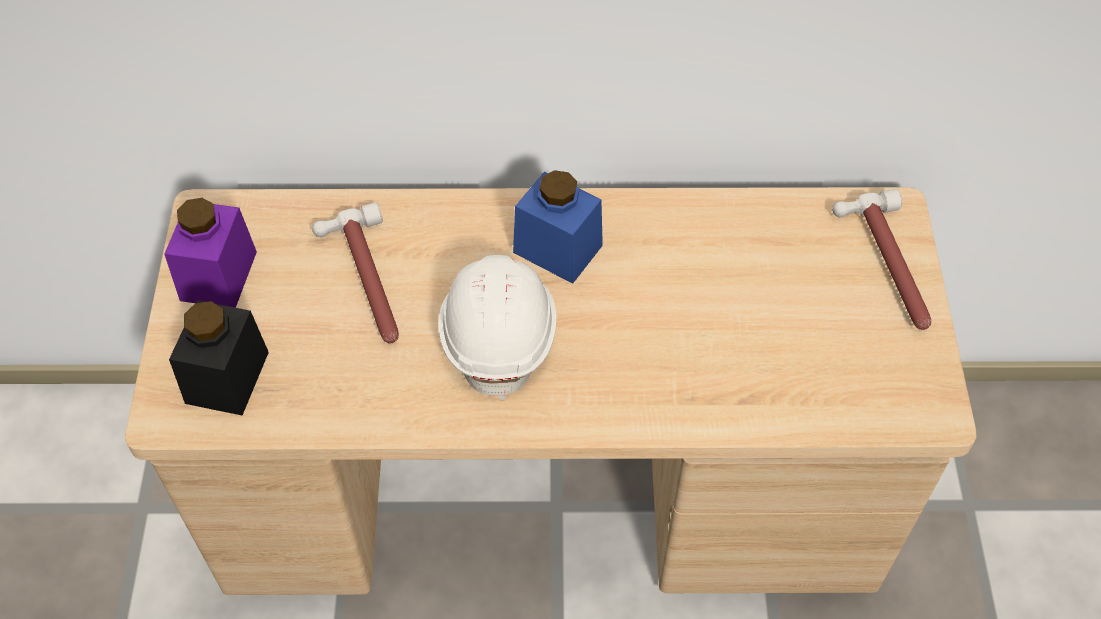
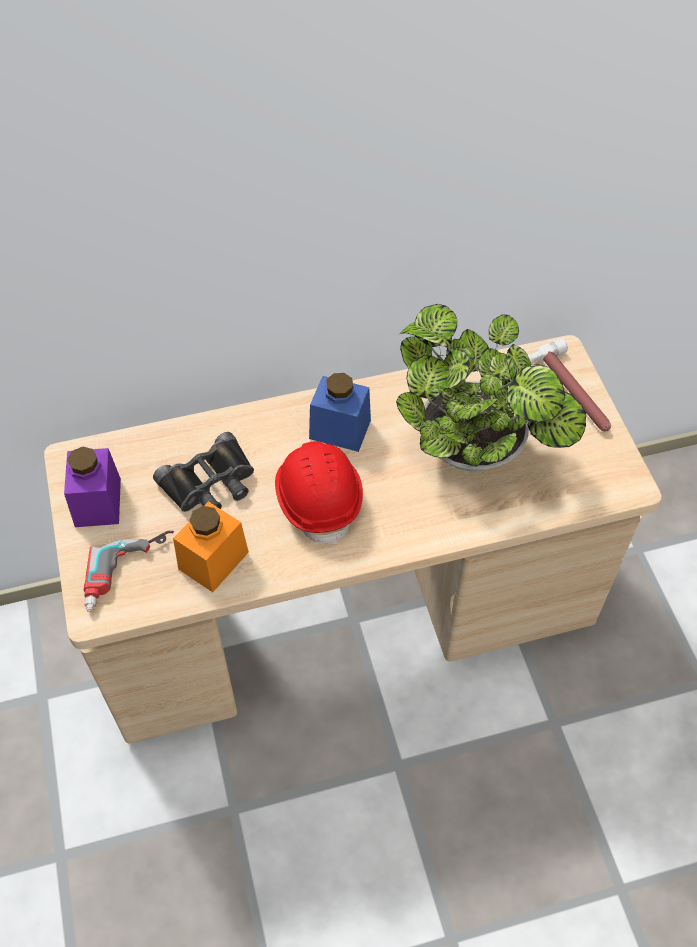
camera: 15 degrees left, 0 degrees up
black jar [169,300,269,415] -> power drill [84,531,174,612]
hammer [312,202,399,343] -> black binoculars [153,432,254,512]
white hard hat [439,255,556,400] -> red hard hat [275,441,363,545]
none -> orange jar [173,501,249,592]
none -> potted plant [396,304,586,472]

